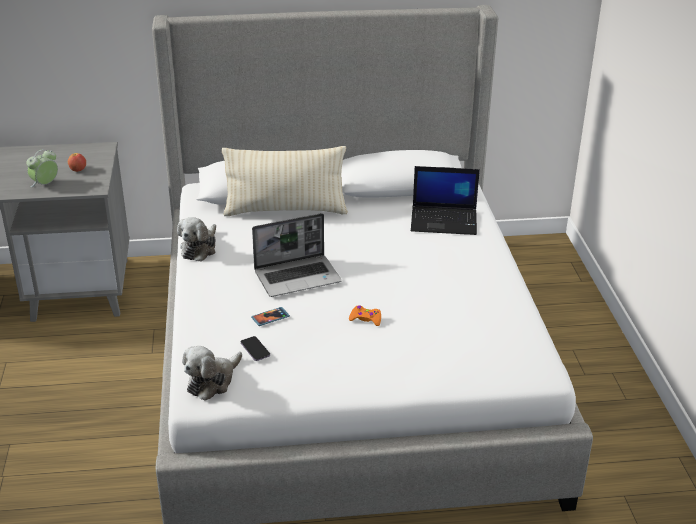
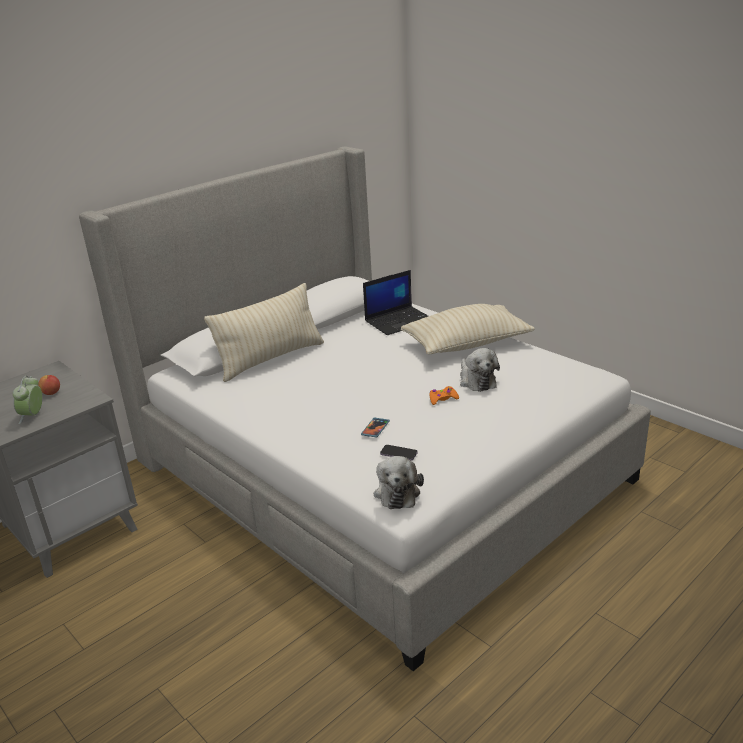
camera: 35 degrees left, 5 degrees down
plush toy [177,217,216,261] -> plush toy moved to [460,348,500,392]
laptop [252,213,342,297] -> none
none -> beige pillow [401,304,535,355]

